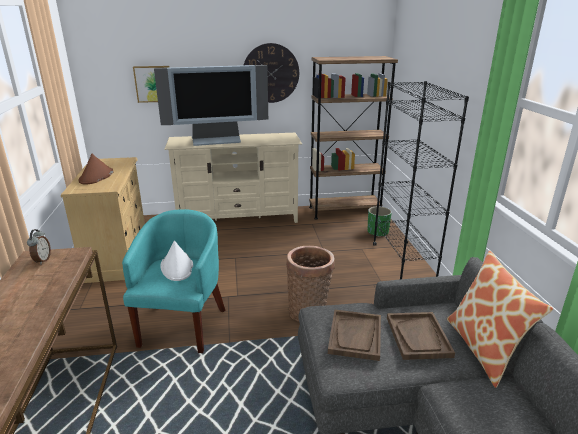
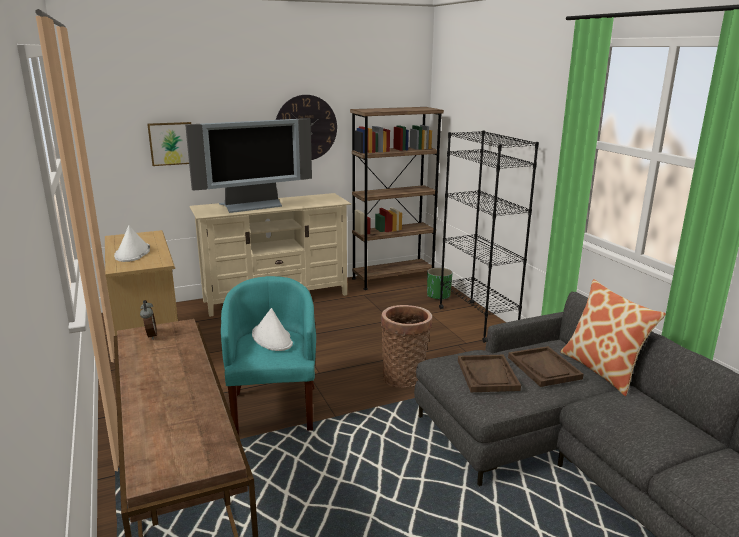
camera: 15 degrees left, 5 degrees down
brown hat [78,154,113,184] -> white hat [114,225,150,262]

